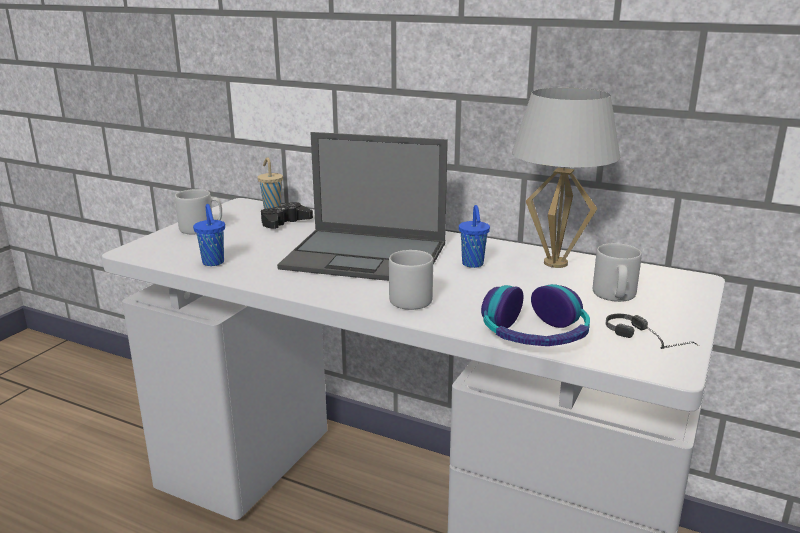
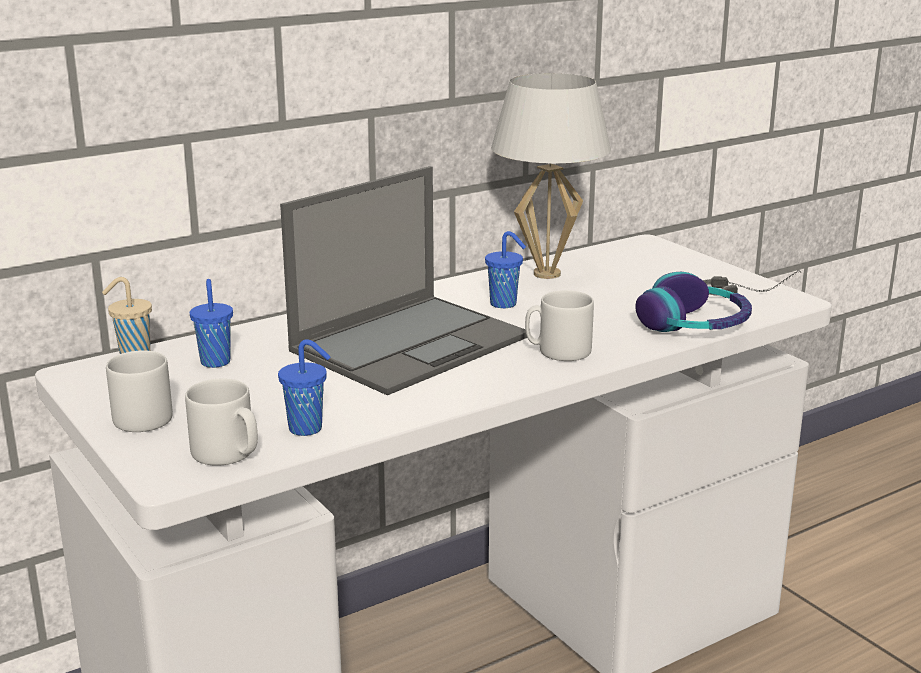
camera: 60 degrees left, 0 degrees up
black game controller [261,202,313,229] -> blue cup [190,279,233,368]
grey mug [593,243,642,302] -> grey mug moved to [185,379,258,466]

